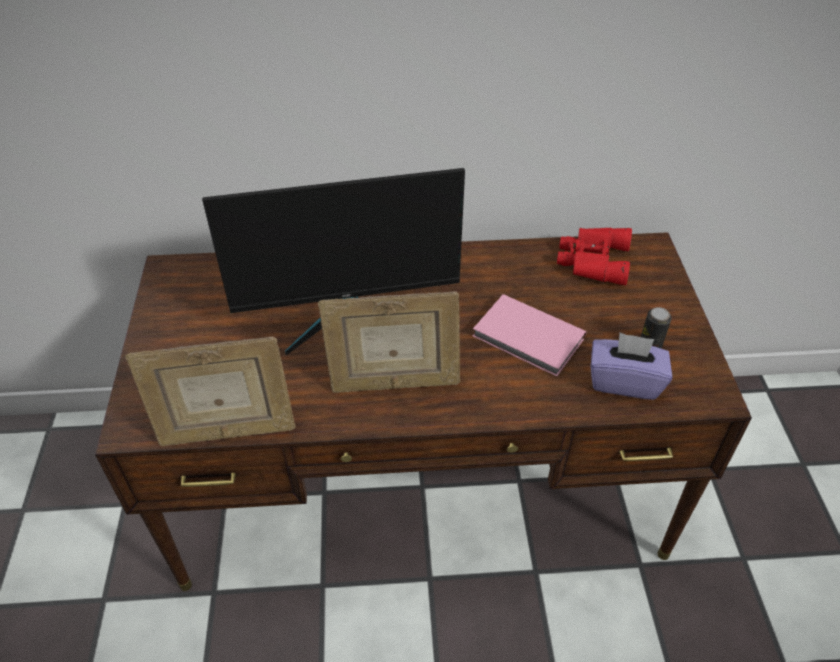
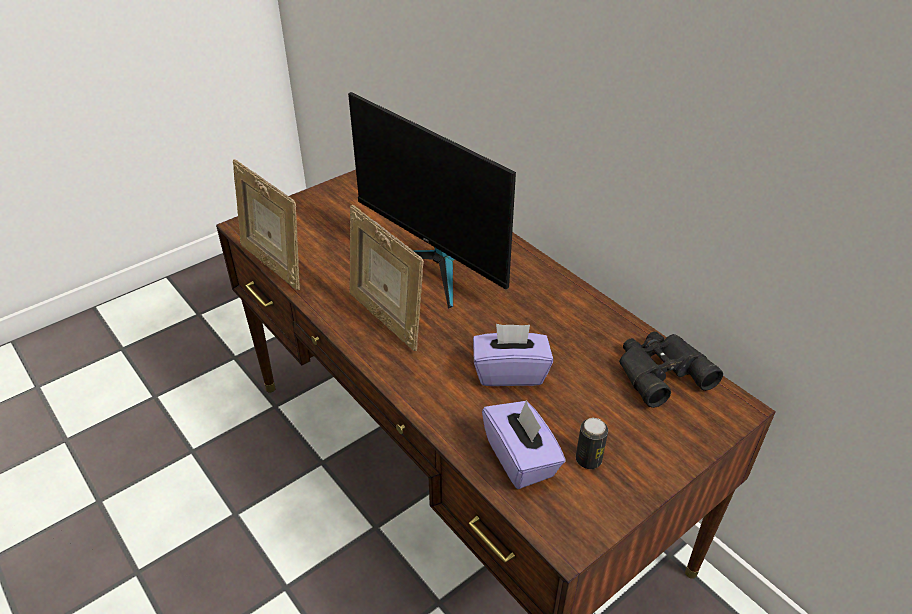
camera: 55 degrees right, 5 degrees down
pink book [473,294,587,377] -> purple tissue box [473,324,553,386]
red binoculars [557,228,632,285] -> black binoculars [619,332,723,408]

